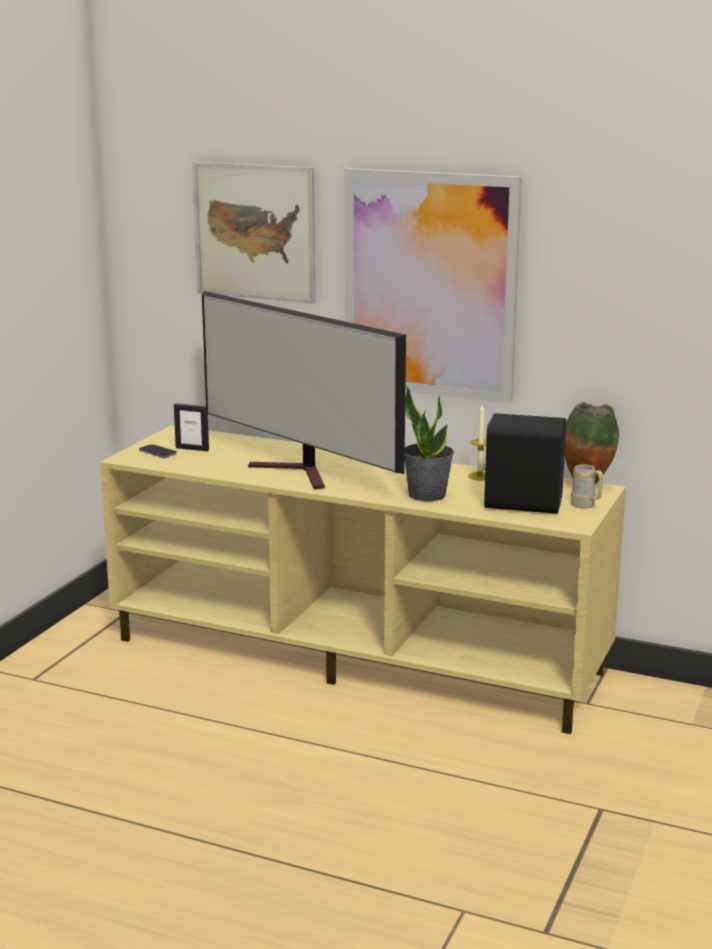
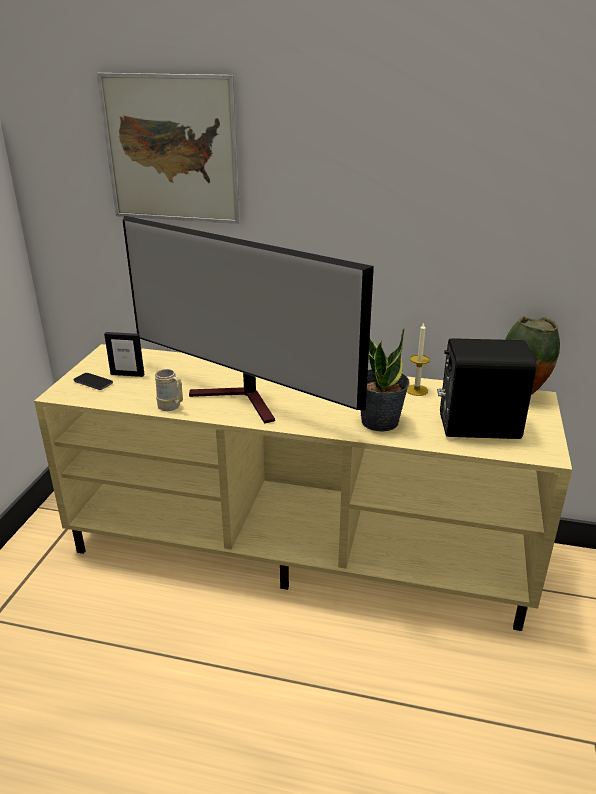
camera: 10 degrees left, 10 degrees up
picture [345,168,522,403] -> none
beige mug [571,464,603,508] -> beige mug moved to [155,369,183,411]

